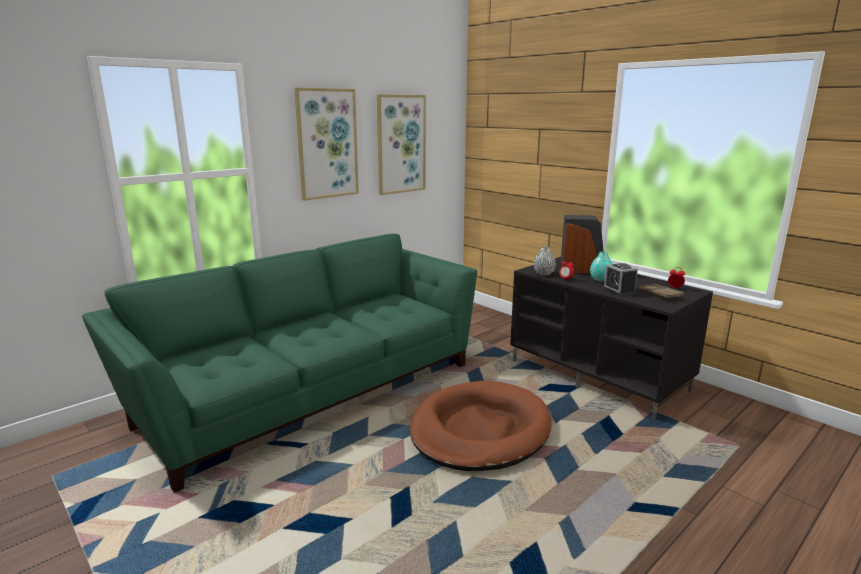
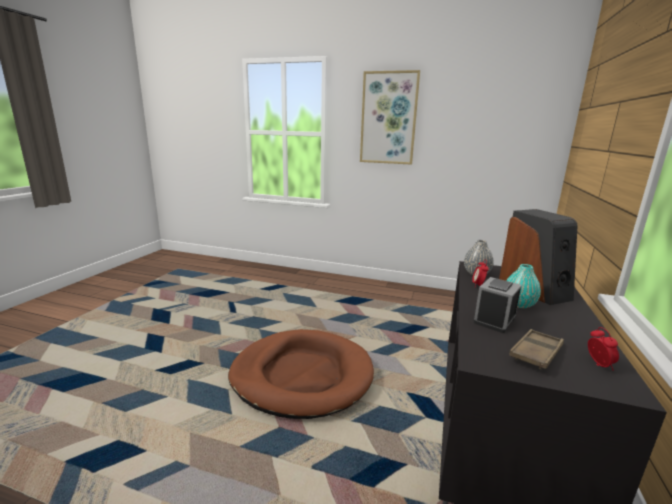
camera: 60 degrees right, 0 degrees up
green sofa [82,234,477,493] -> none
picture [377,94,426,195] -> none

